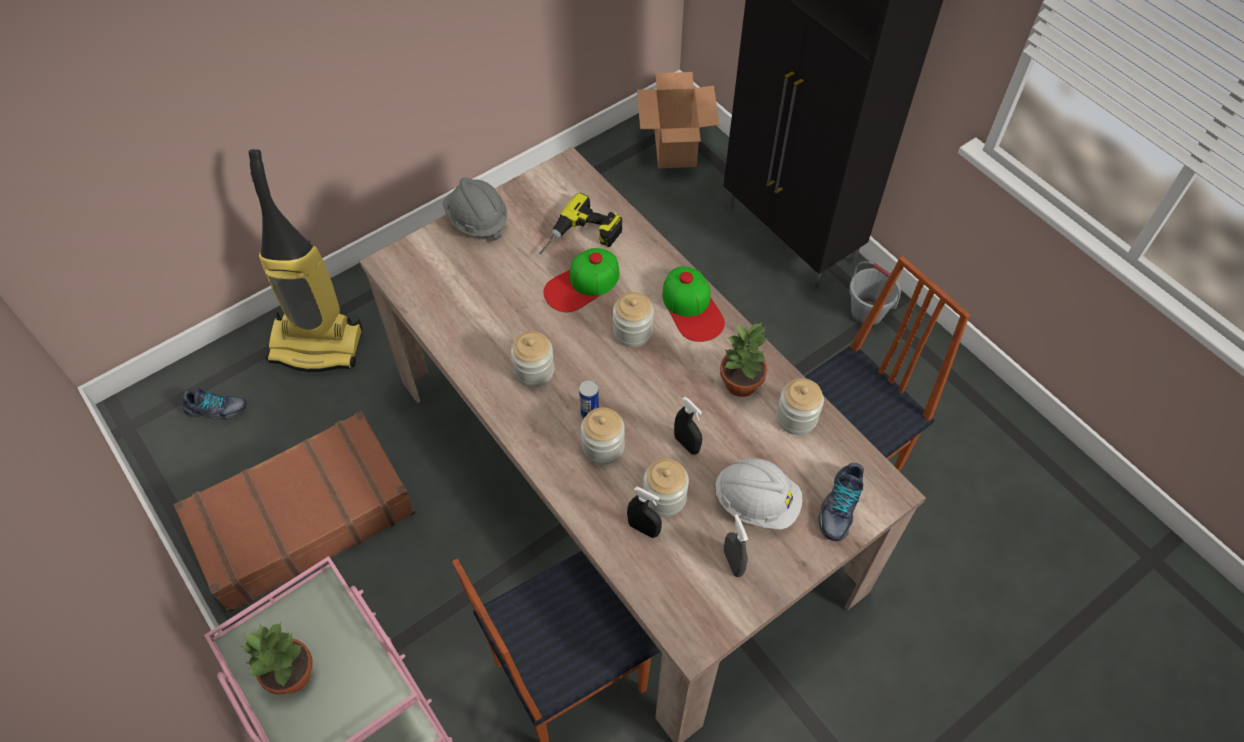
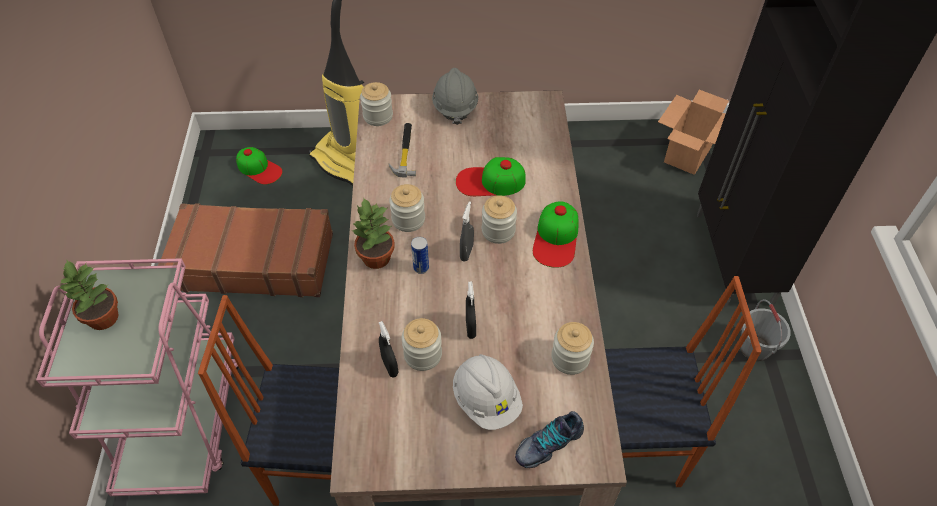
camera: 35 degrees right, 5 degrees down
shoe [182,389,246,420] -> cap [236,147,282,185]
power drill [539,193,622,255] -> none
jar [581,407,625,465] -> jar moved to [360,82,393,126]
potted plant [720,322,768,397] -> potted plant moved to [351,199,395,269]
grey spray bottle [724,514,748,577] -> grey spray bottle moved to [460,201,474,261]
none -> hammer [389,123,416,178]

